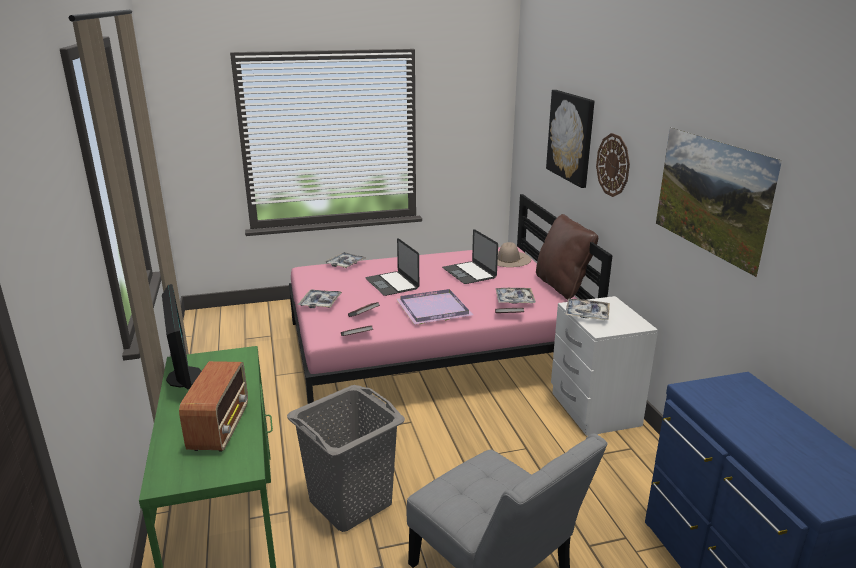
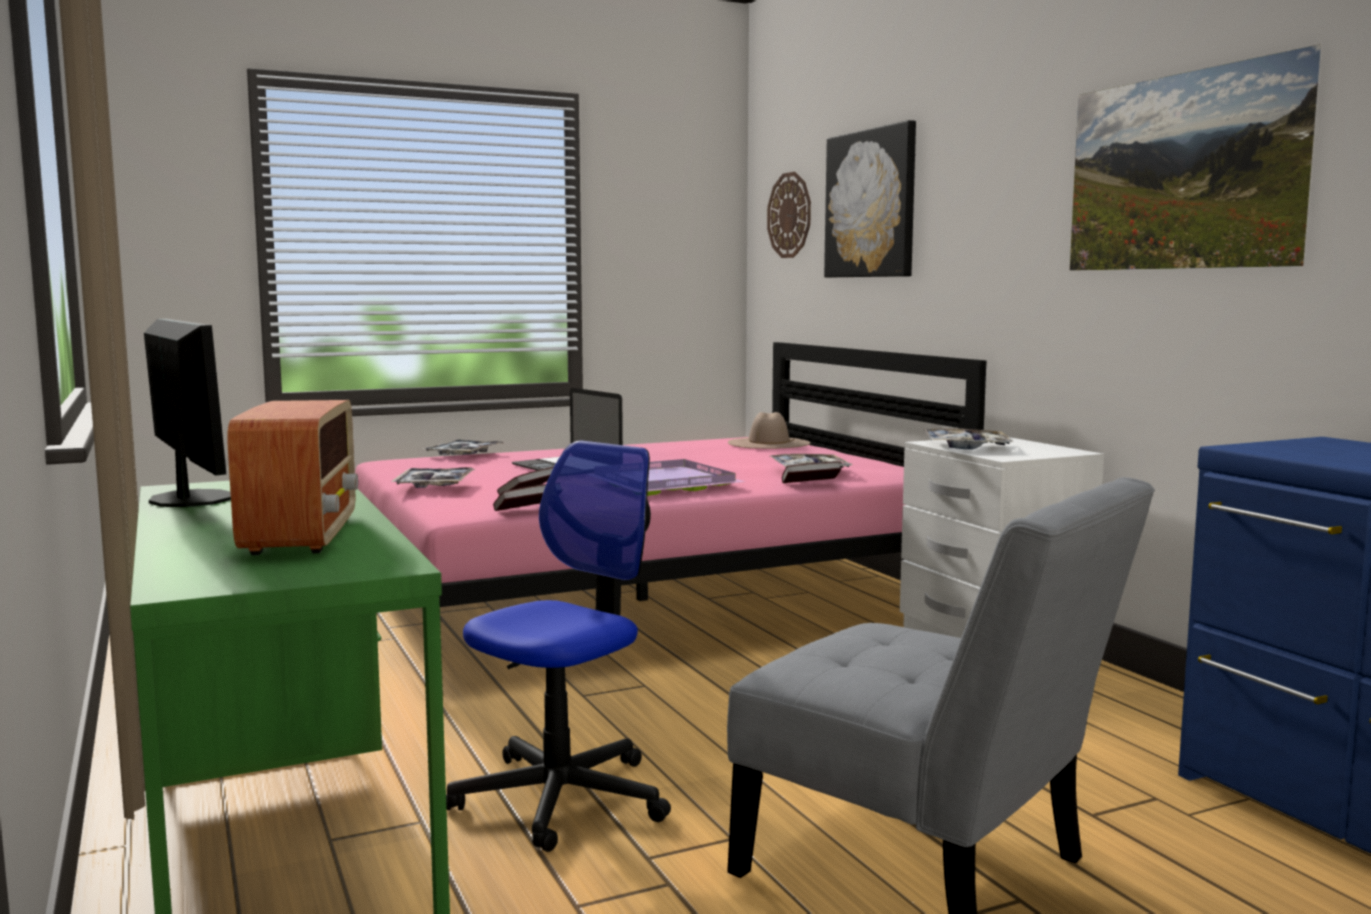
camera: 10 degrees left, 15 degrees down
grey laundry basket [287,385,405,532] -> office chair [446,441,671,852]
laptop [442,229,498,284] -> none
brown pillow [536,214,598,299] -> none
wall clock [596,133,630,197] -> wall clock moved to [767,172,811,258]

